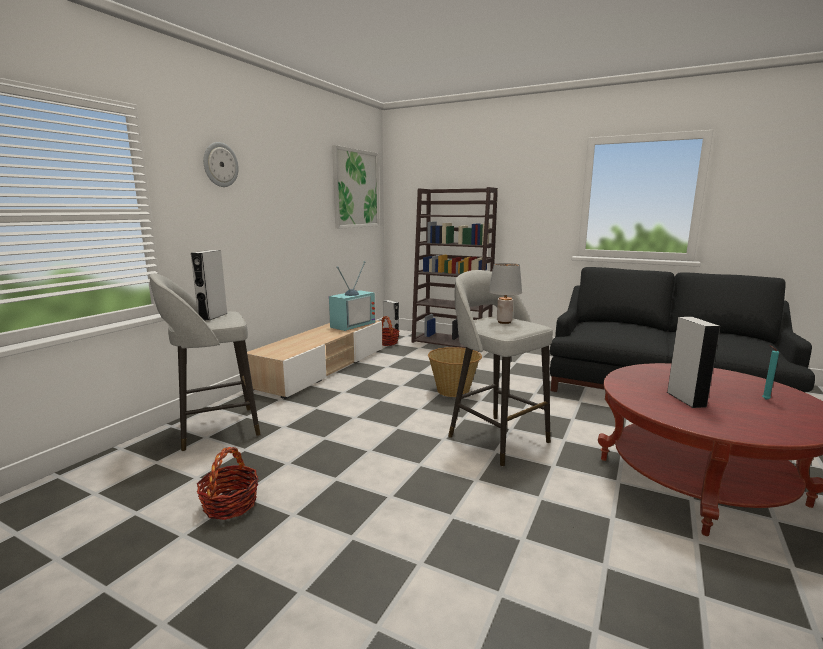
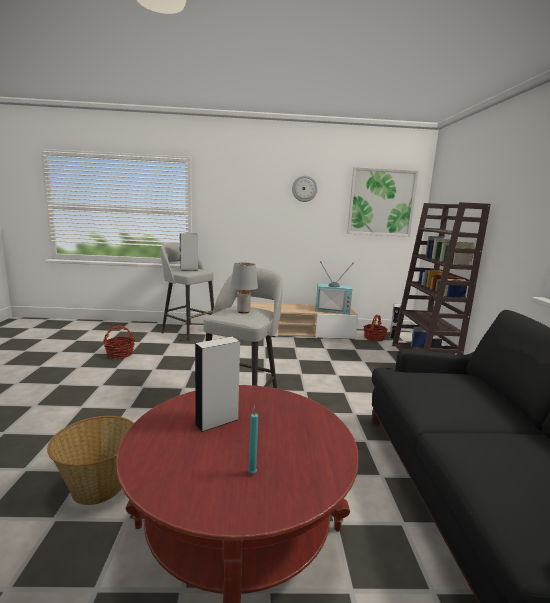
camera: 60 degrees right, 0 degrees up
wall clock [203,142,239,187] -> wall clock moved to [292,175,318,202]
basket [428,347,482,397] -> basket moved to [47,416,134,505]

